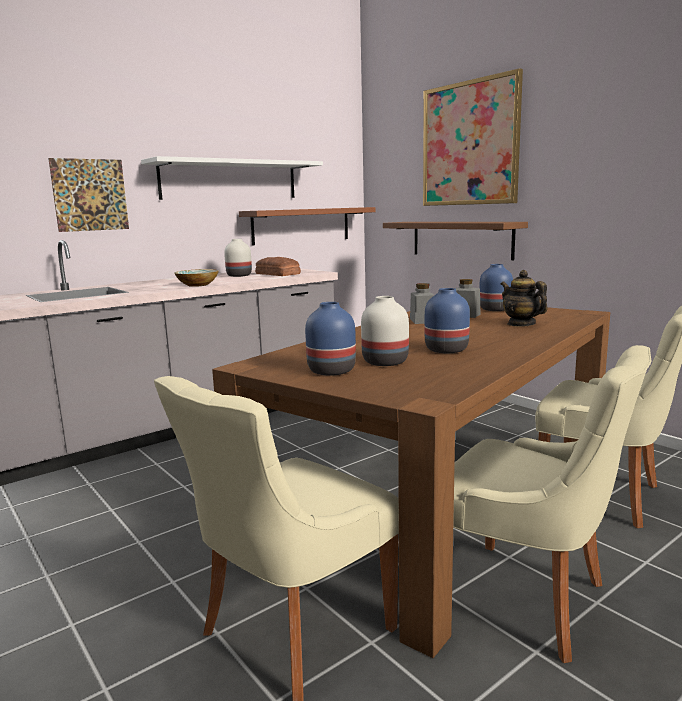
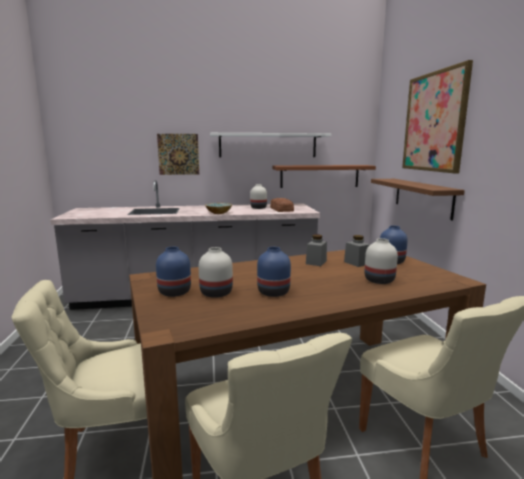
camera: 30 degrees right, 0 degrees up
teapot [500,270,548,327] -> white vase [365,238,398,284]

